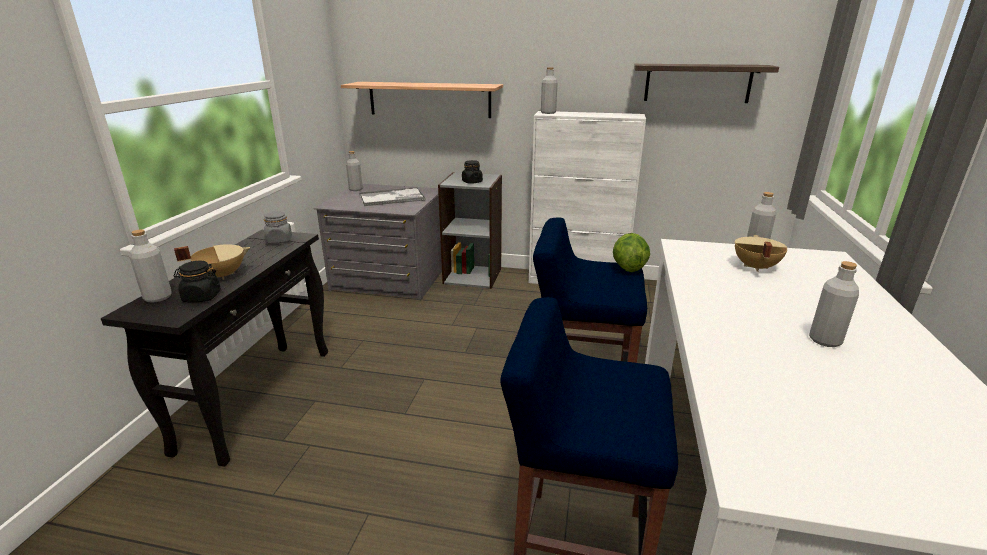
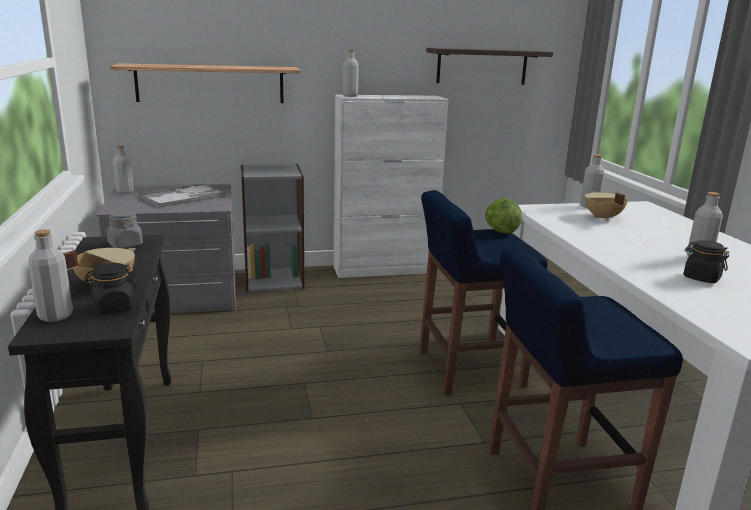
camera: 25 degrees left, 5 degrees down
black jar [462,160,483,184] -> black jar moved to [683,240,729,283]

